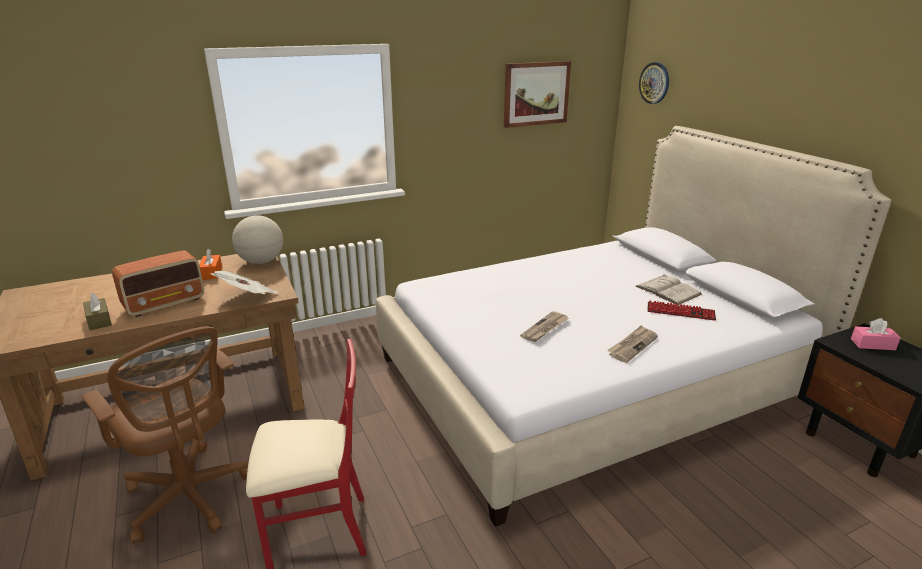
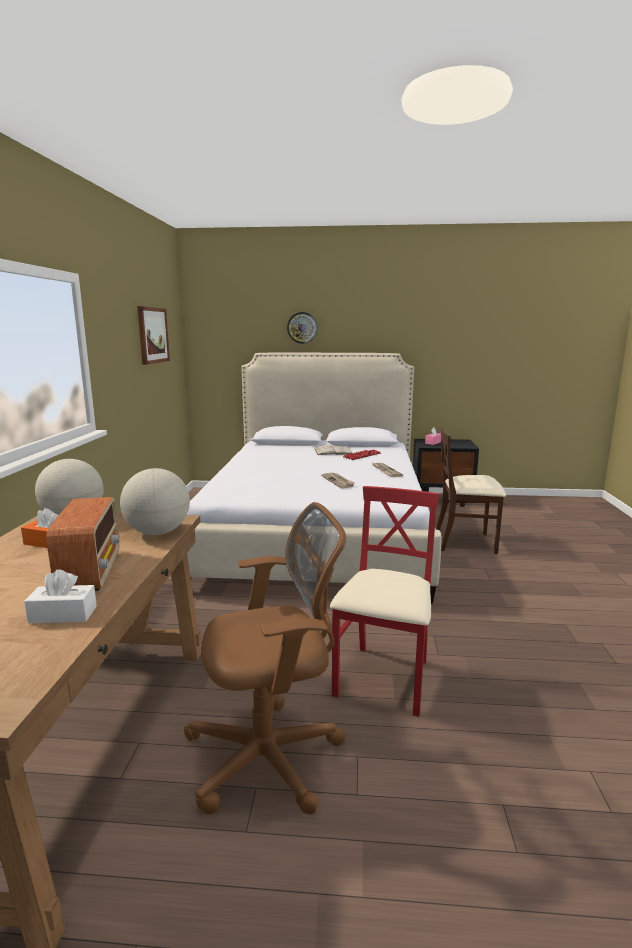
camera: 60 degrees left, 10 degrees down
brown tissue box [83,293,112,330] -> white tissue box [24,569,97,623]
newspaper [210,271,278,294] -> globe [120,468,190,535]
wall clock [639,62,669,104] -> wall clock moved to [287,312,318,344]
none -> beige chair [436,427,506,554]

